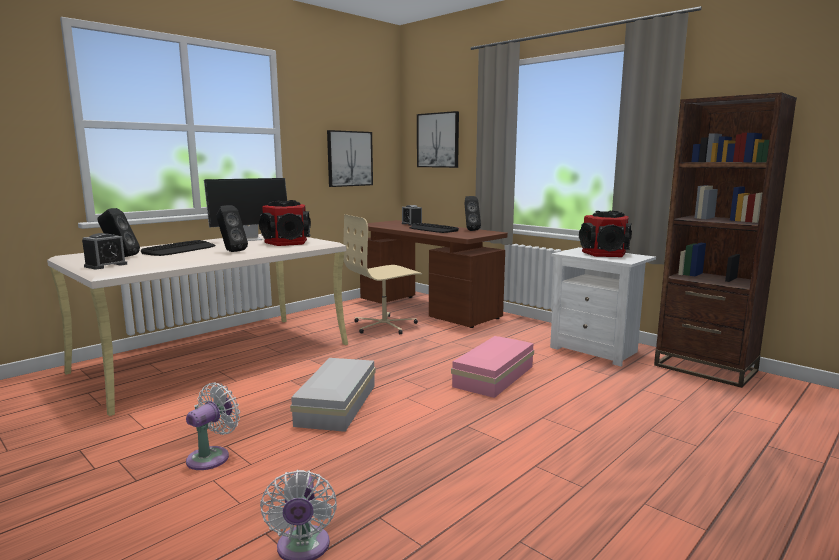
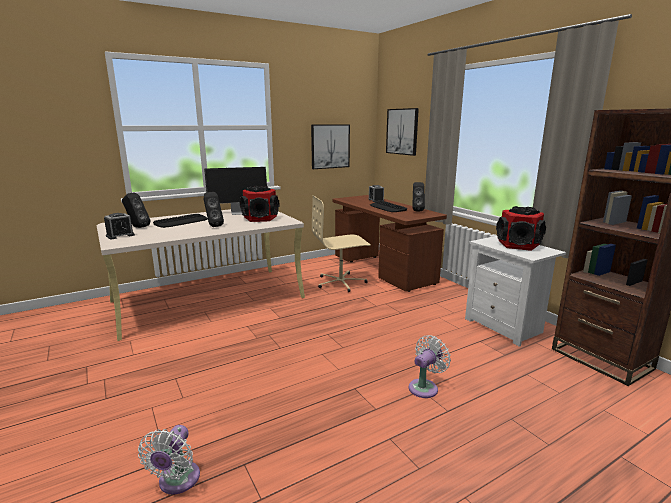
camera: 15 degrees right, 5 degrees up
white fan [186,382,240,470] -> white fan moved to [409,335,451,398]
white storage box [290,358,376,432] -> none
pink storage box [451,336,534,398] -> none

